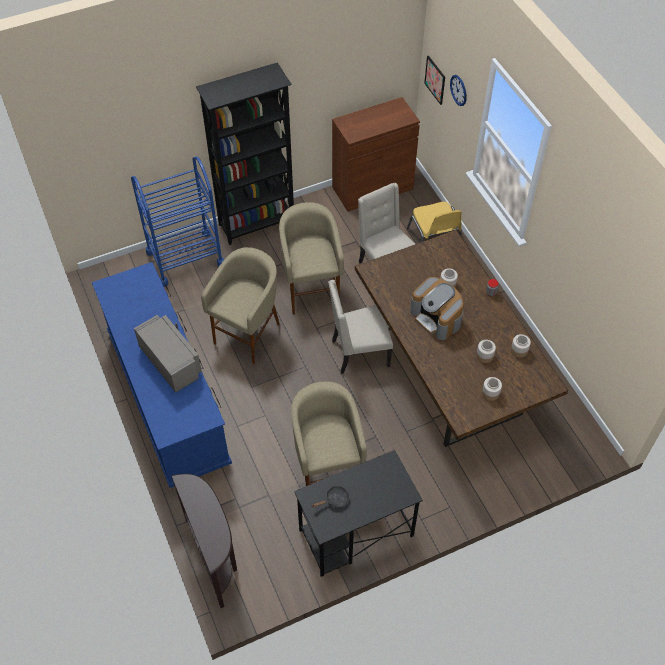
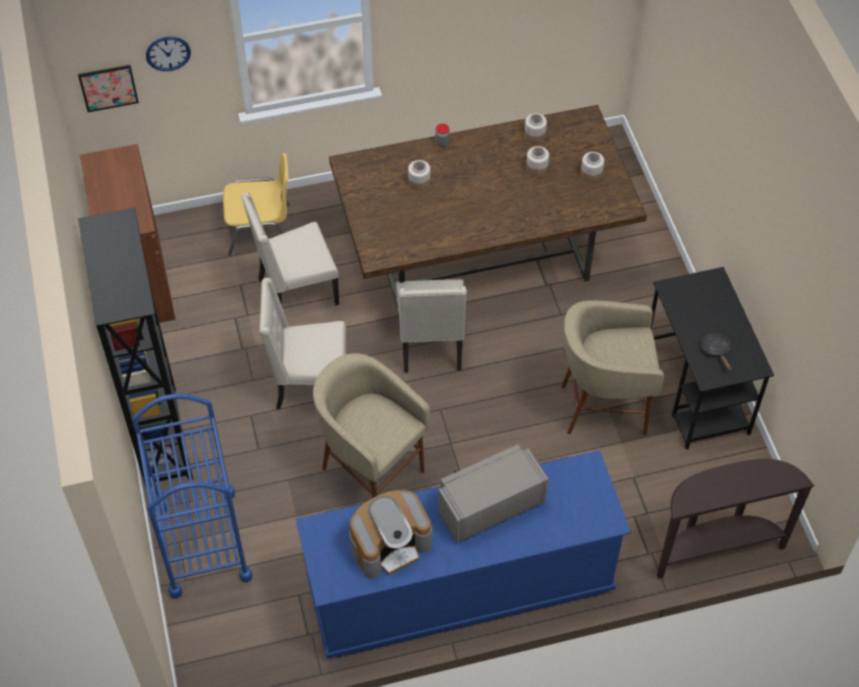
camera: 80 degrees left, 0 degrees up
beige stool [279,202,344,315] -> beige chair [259,278,346,409]
coffee machine [410,277,464,340] -> coffee machine moved to [349,490,432,579]

